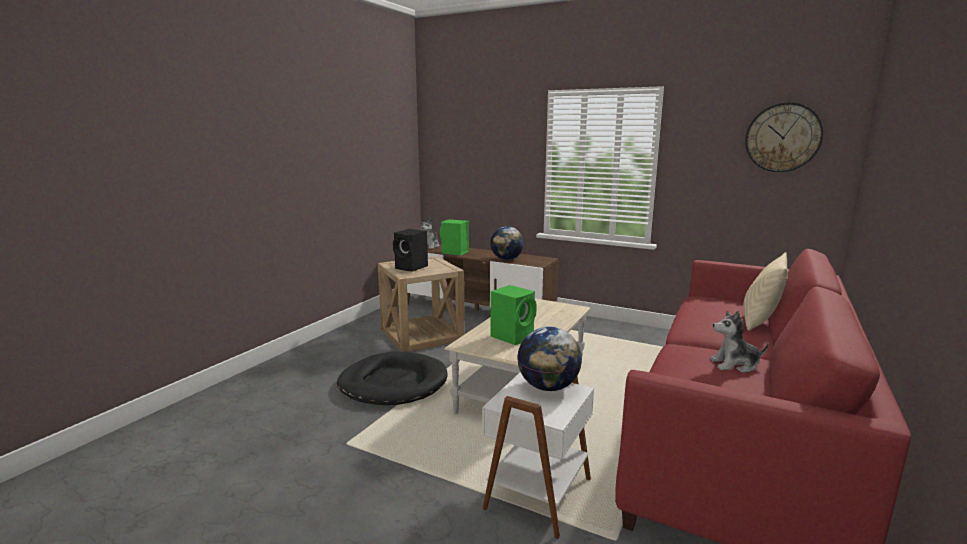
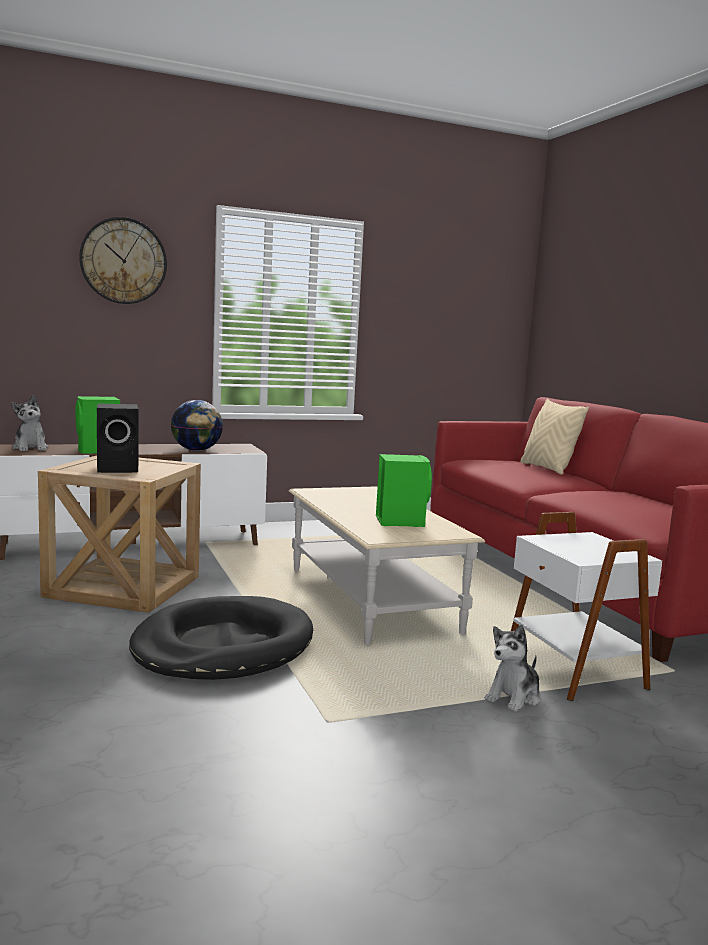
camera: 50 degrees left, 5 degrees down
globe [517,326,582,391] -> none
plush toy [710,311,769,373] -> plush toy moved to [485,625,541,712]
wall clock [745,102,823,172] -> wall clock moved to [79,217,167,304]

